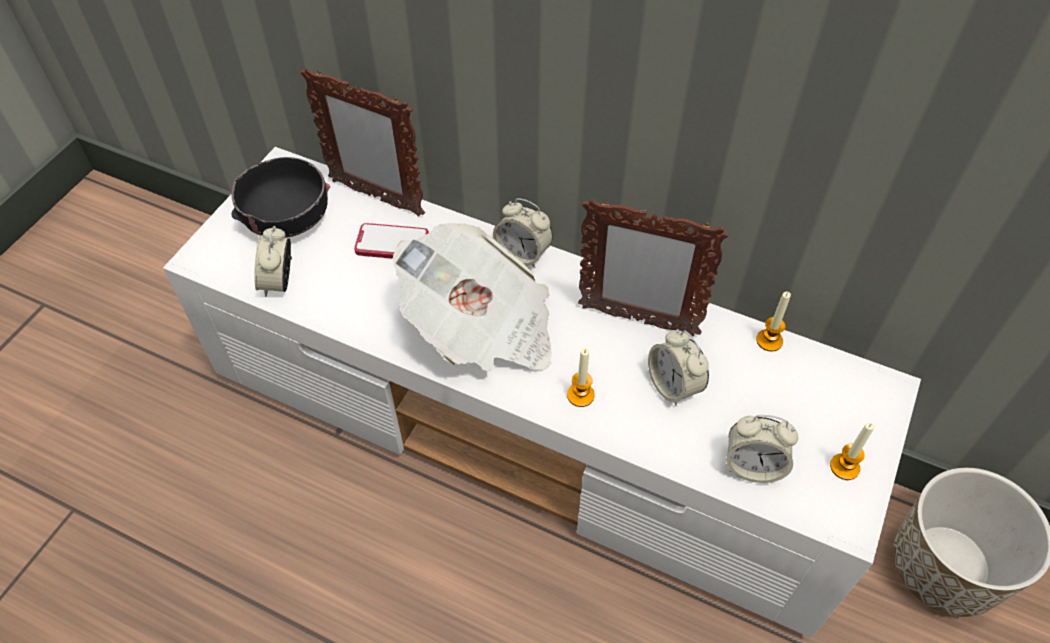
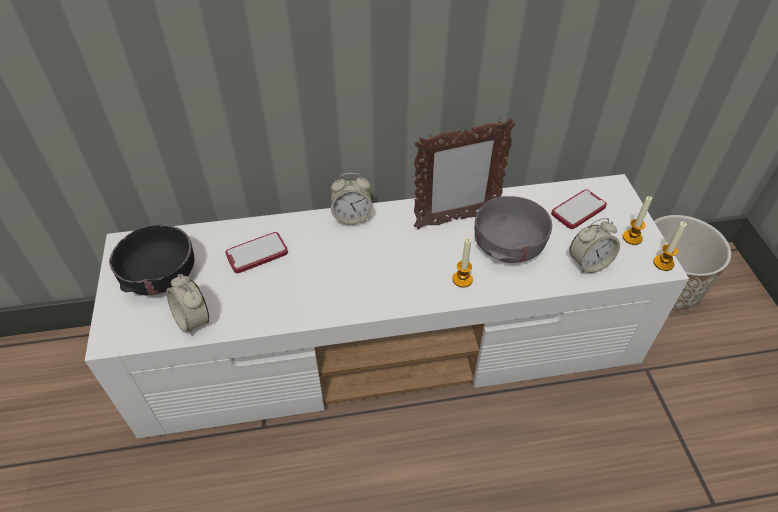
camera: 35 degrees left, 5 degrees down
picture frame [301,68,425,216] -> none
newspaper [393,223,552,372] -> none
alarm clock [648,329,709,406] -> grey bowl [475,196,552,263]
candle [756,292,791,351] -> candle moved to [653,222,687,271]
none -> phone [551,189,607,229]

